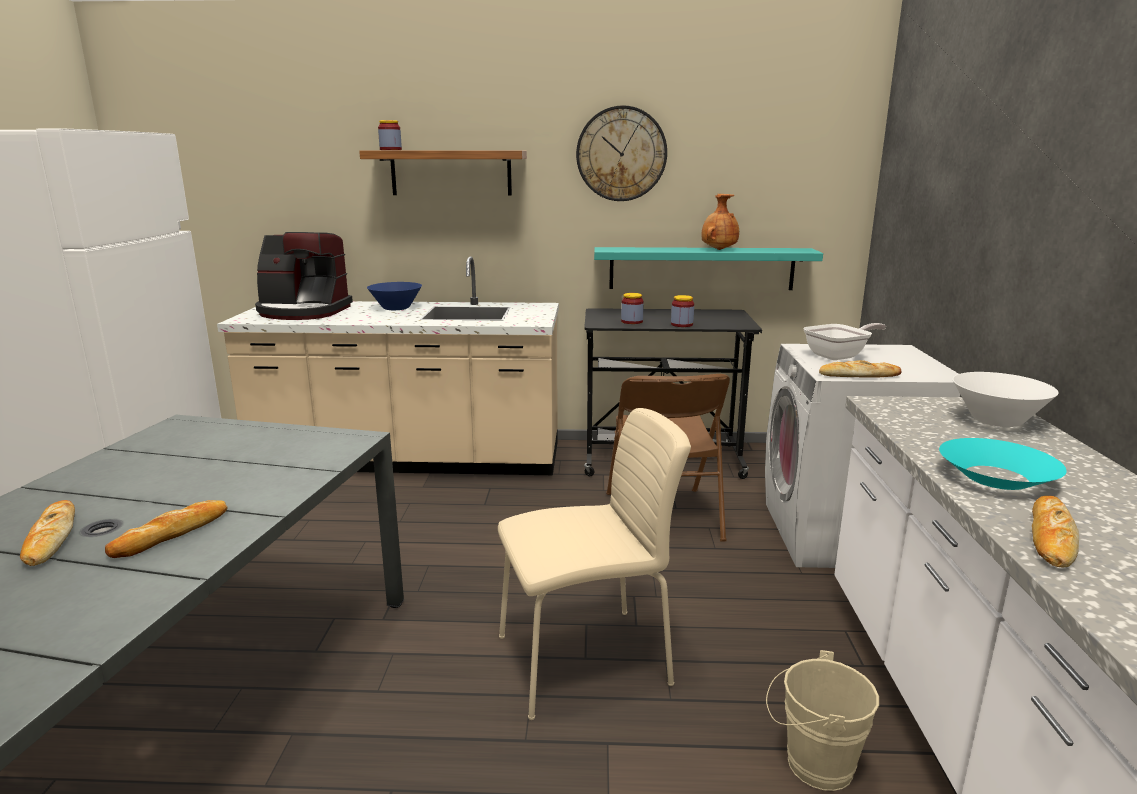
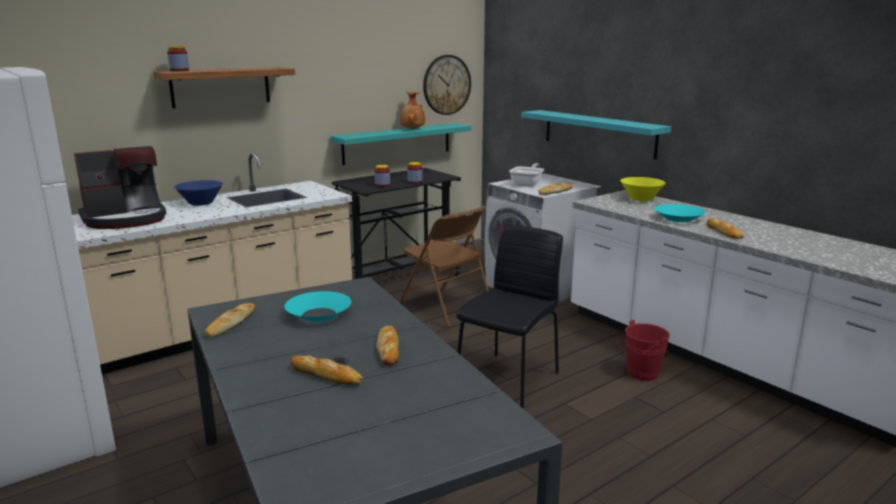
camera: 40 degrees left, 0 degrees up
beige chair [498,408,691,720] -> black chair [457,225,563,409]
wall clock [576,105,667,201] -> wall clock moved to [423,55,471,115]
beige bucket [766,650,879,791] -> red bucket [617,320,670,381]
white bowl [953,372,1059,427] -> yellow bowl [620,177,666,201]
none -> bread [204,303,256,337]
none -> turquoise bowl [284,291,351,322]
none -> turquoise shelf [521,110,671,159]

